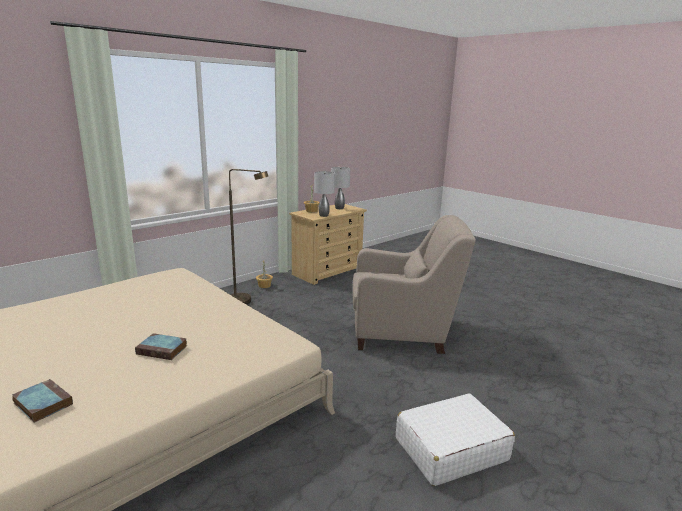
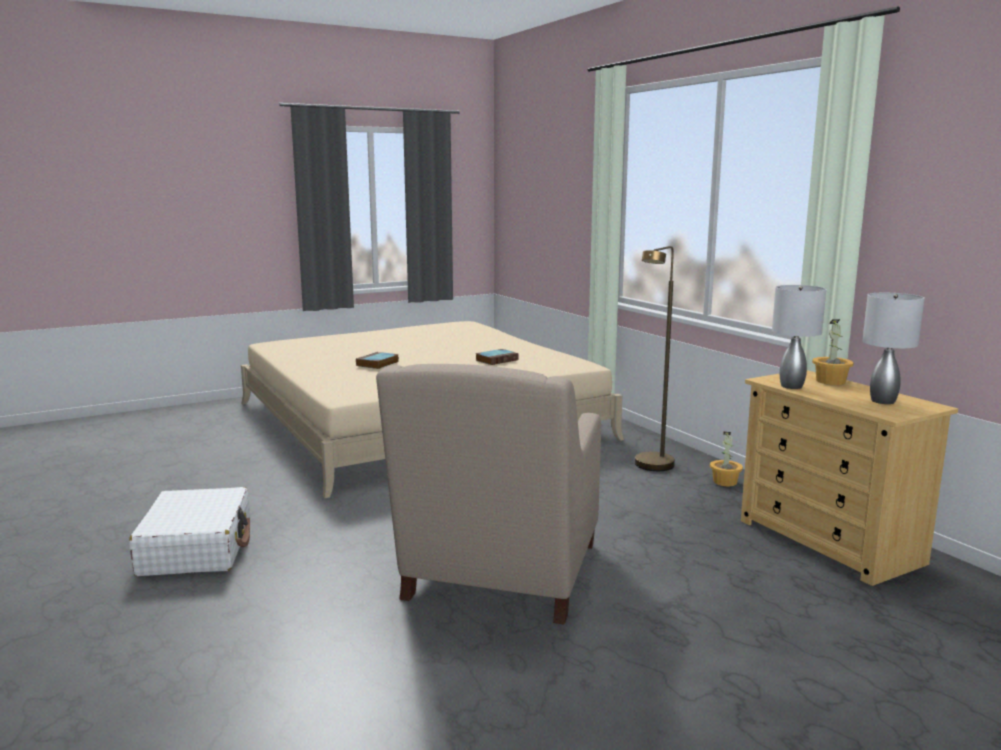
camera: 105 degrees right, 5 degrees down
book [12,379,73,423] -> book moved to [476,349,519,365]

